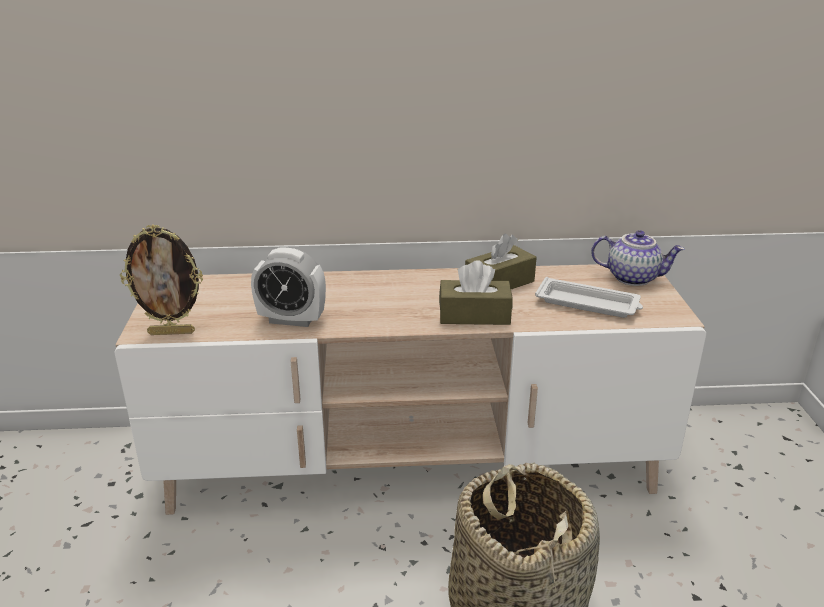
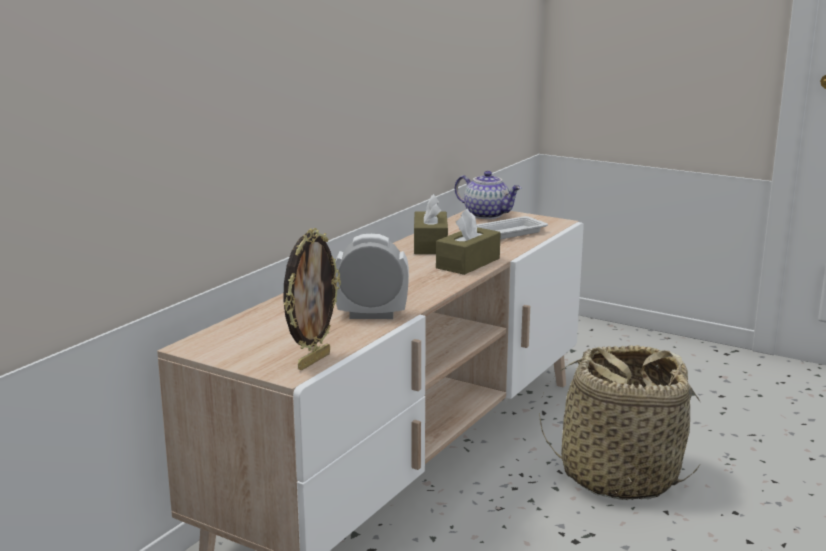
camera: 55 degrees left, 10 degrees down
alarm clock [251,248,326,327] -> alarm clock turned 135 degrees counterclockwise [335,234,409,319]
teapot [591,230,685,286] -> teapot turned 75 degrees clockwise [455,171,521,219]

